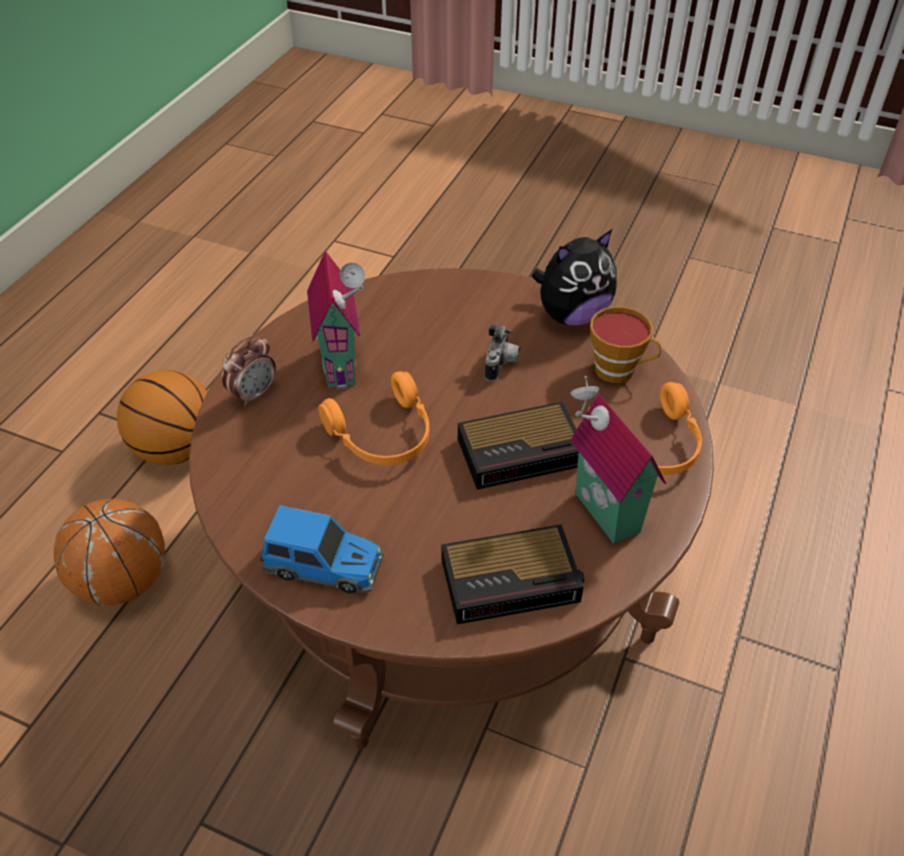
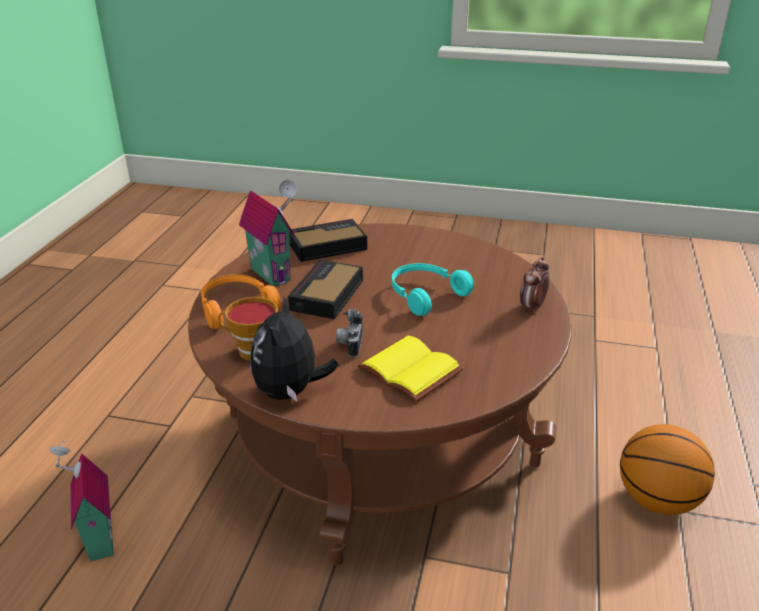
camera: 170 degrees right, 15 degrees down
basketball [54,498,165,606] -> none
toy car [260,505,384,593] -> none
toy house [307,251,365,389] -> toy house moved to [50,440,114,562]
orange headphones [318,371,429,465] -> turquoise headphones [392,263,474,316]
alarm clock [458,402,579,489] -> alarm clock turned 45 degrees counterclockwise [288,259,363,319]
plush toy [532,229,617,325] -> plush toy turned 45 degrees counterclockwise [250,296,338,401]
none -> yellow book [358,335,464,401]

